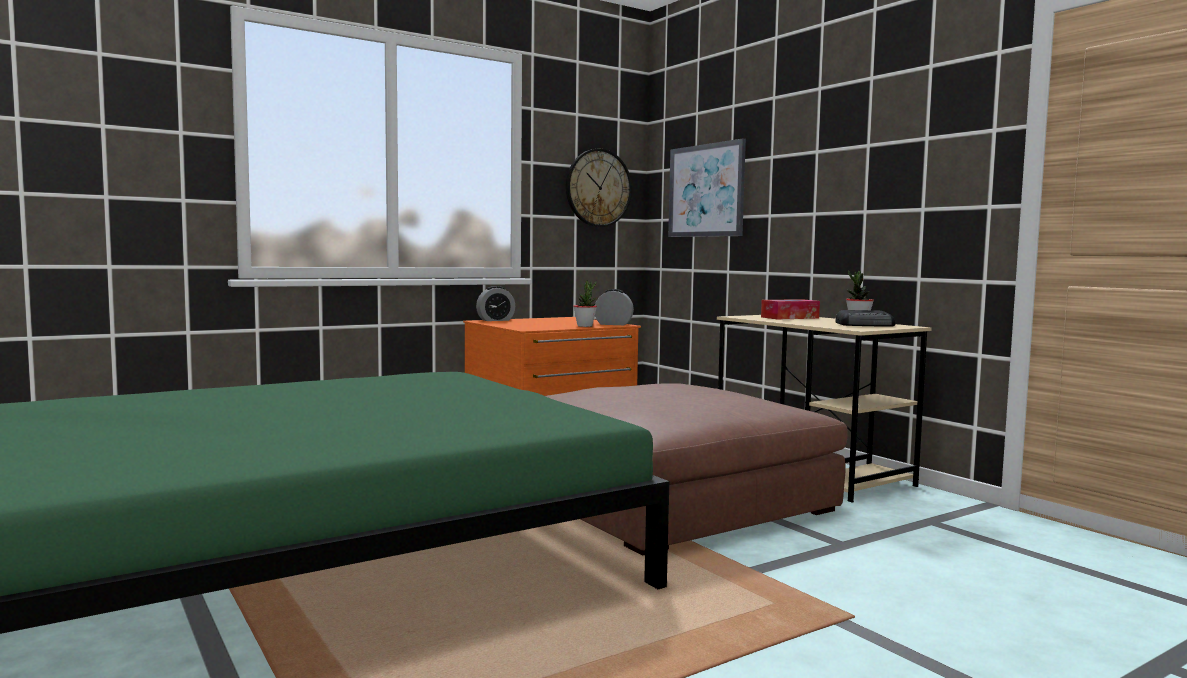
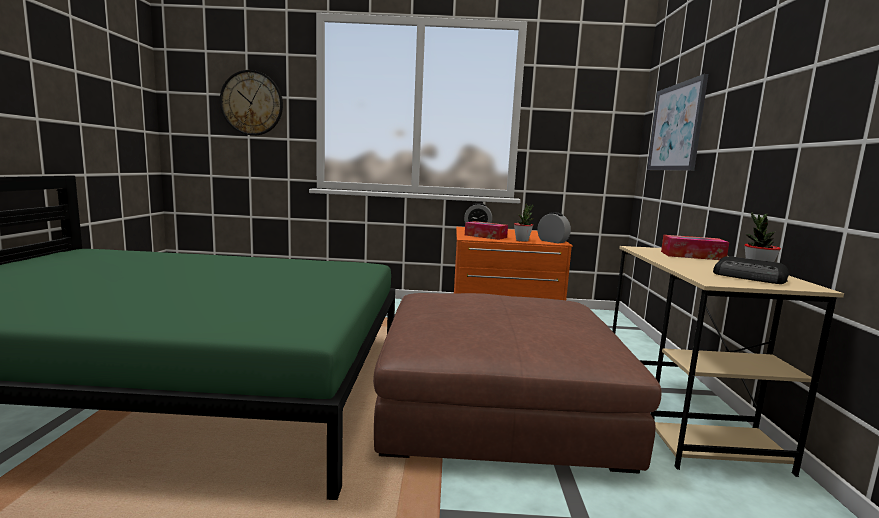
camera: 35 degrees right, 5 degrees up
wall clock [566,149,632,227] -> wall clock moved to [220,70,283,135]
none -> tissue box [465,221,508,240]

